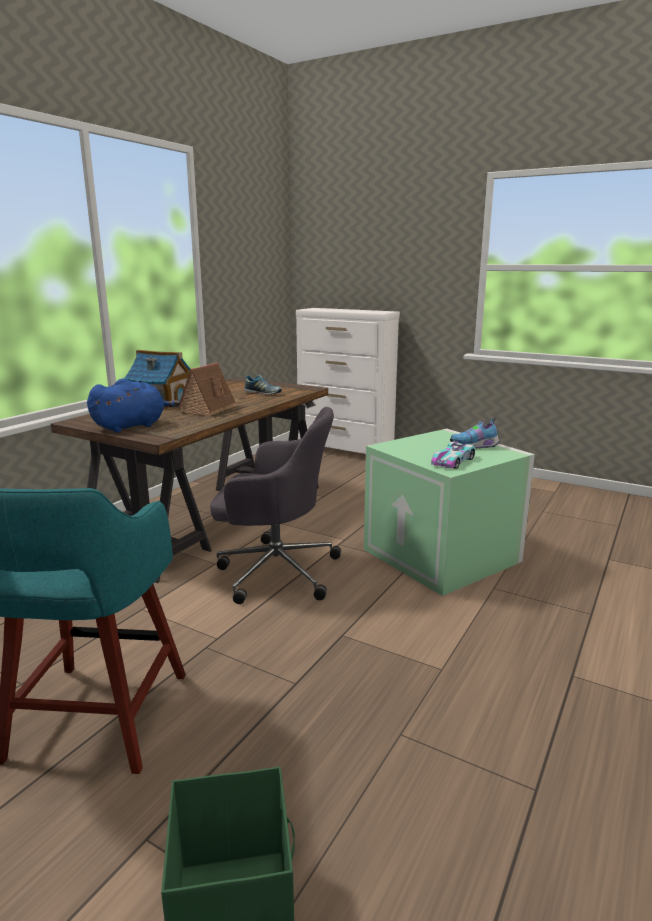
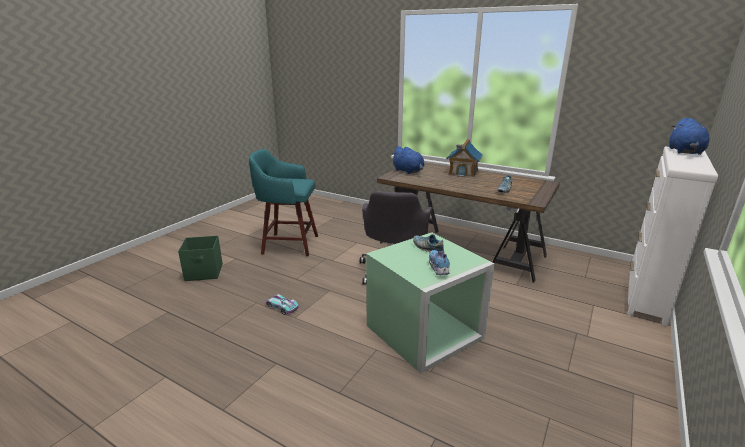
camera: 90 degrees right, 5 degrees up
toy house [177,362,238,416] -> none
toy car [431,441,475,469] -> toy car moved to [266,294,299,315]
none -> shoe [413,234,444,253]
none -> blue plush toy [669,118,709,155]

